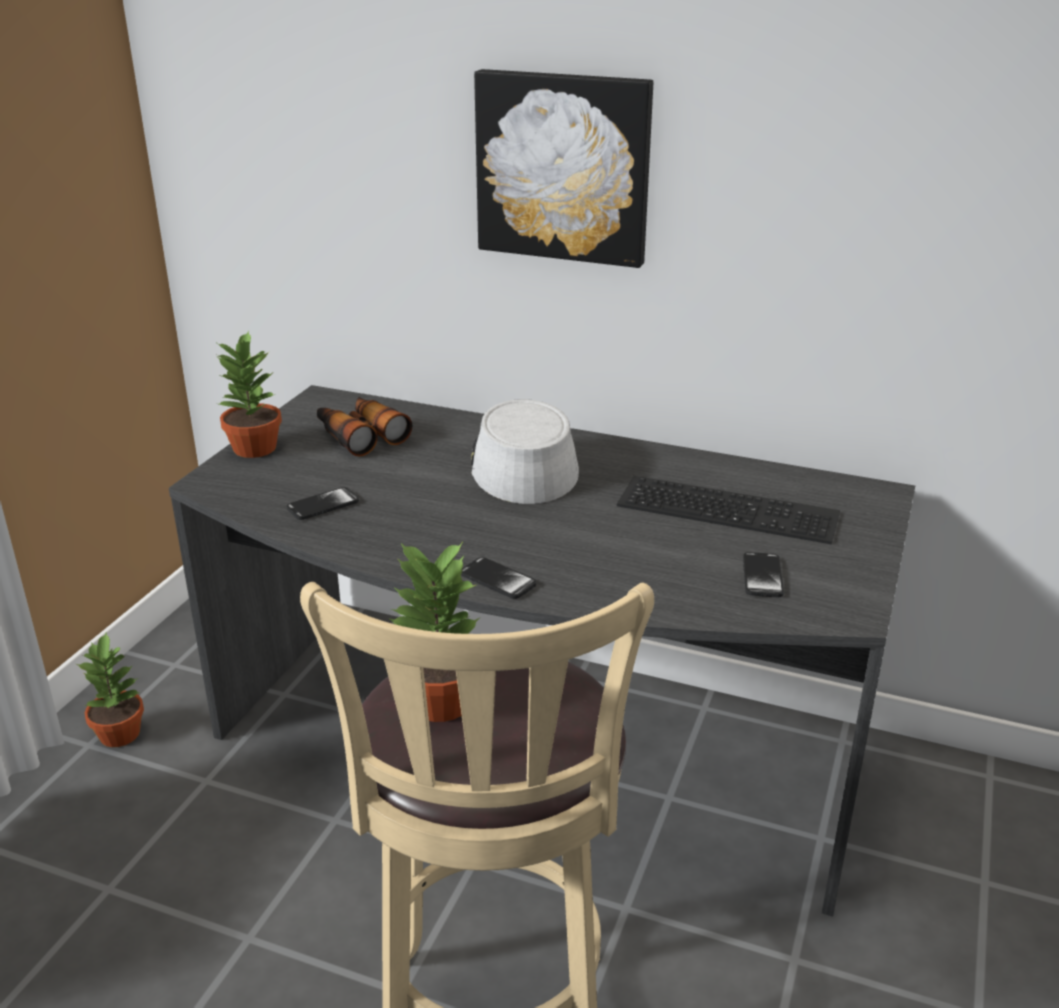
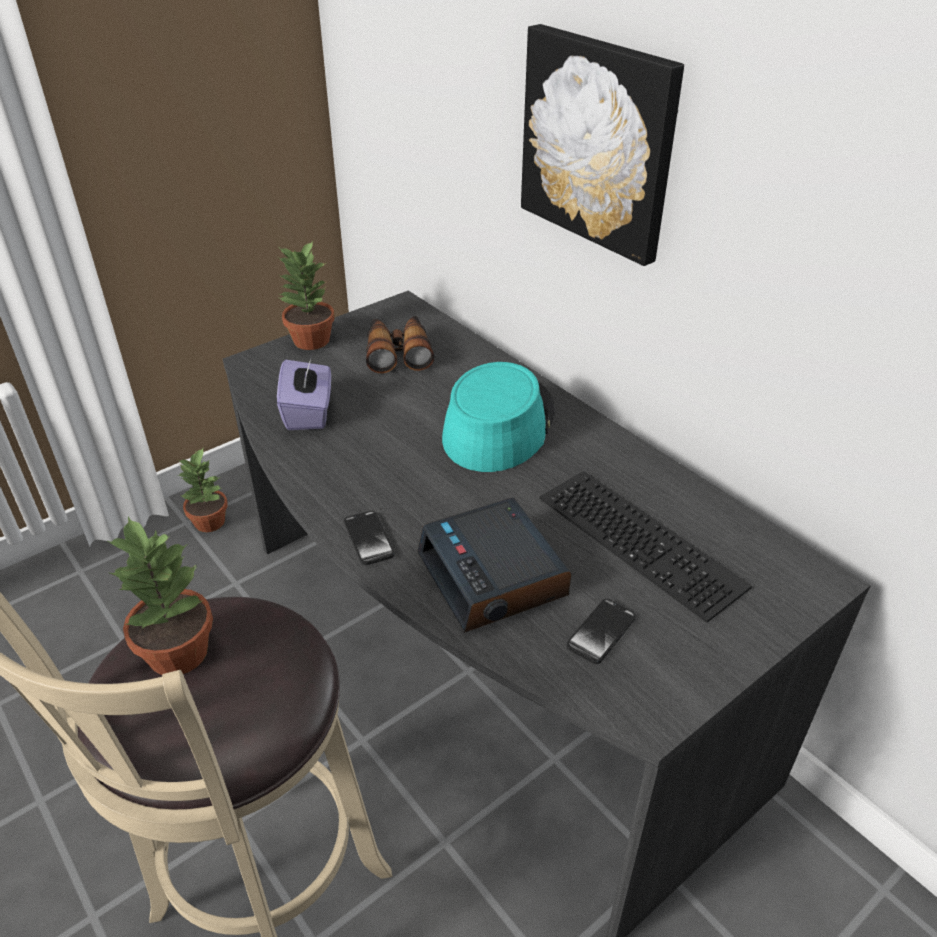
camera: 30 degrees right, 10 degrees up
phone [287,487,359,520] -> purple tissue box [277,356,331,430]
grey hat [471,399,579,504] -> turquoise hat [442,362,555,472]
none -> alarm clock [417,498,571,633]

